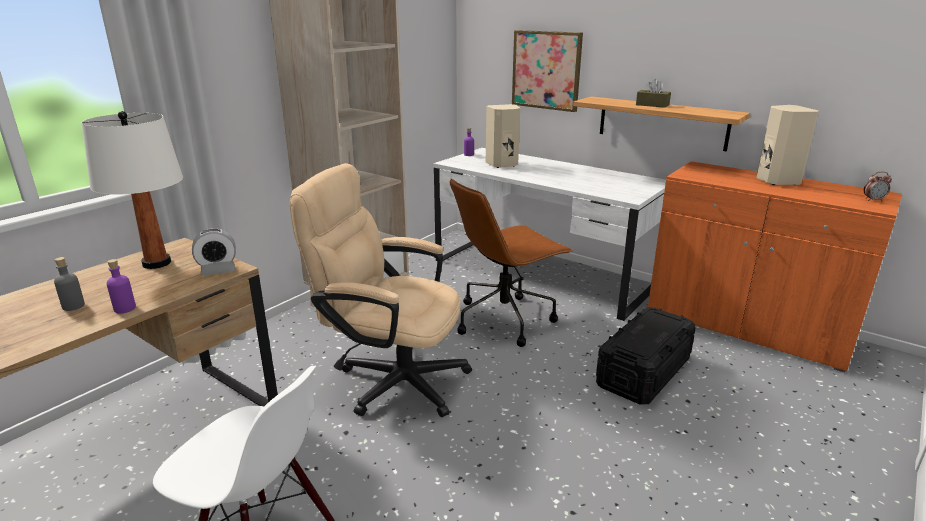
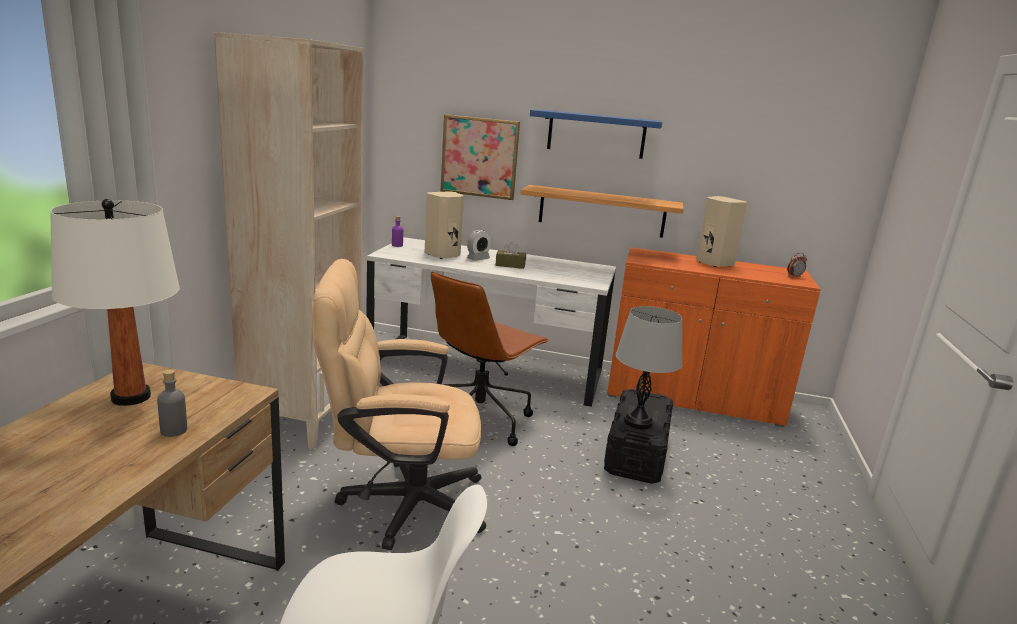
camera: 25 degrees left, 5 degrees down
grey bottle [54,257,85,311] -> grey bottle moved to [157,370,187,437]
purple bottle [107,259,136,313] -> none
alarm clock [192,229,236,276] -> alarm clock moved to [467,230,491,261]
brown tissue box [636,79,671,108] -> brown tissue box moved to [495,242,526,269]
none -> blue shelf [530,109,663,159]
none -> grey table lamp [616,306,682,429]

